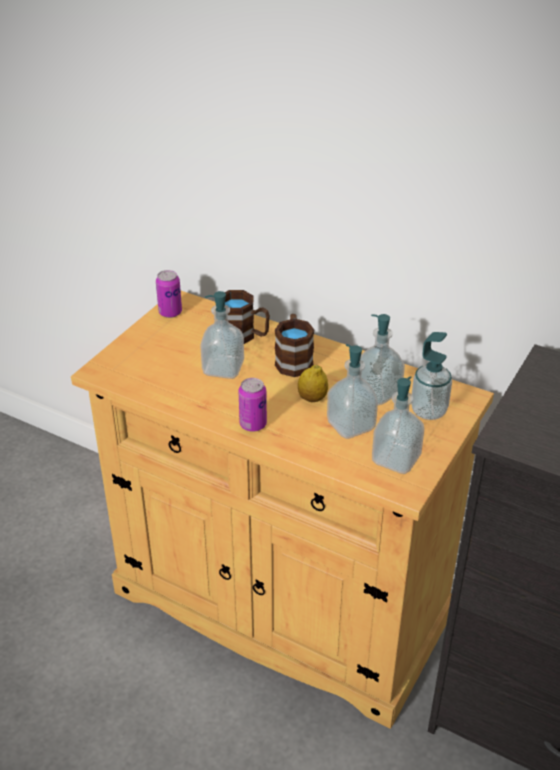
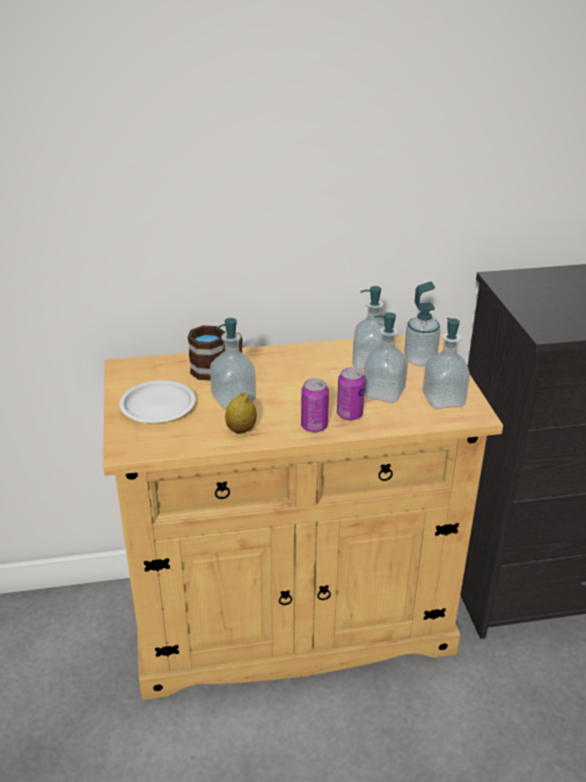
camera: 40 degrees left, 5 degrees down
can [156,270,182,318] -> can moved to [337,367,365,421]
brown mug [275,314,314,377] -> none
lemon [298,365,328,402] -> lemon moved to [225,393,257,434]
none -> white plate [119,380,196,423]

